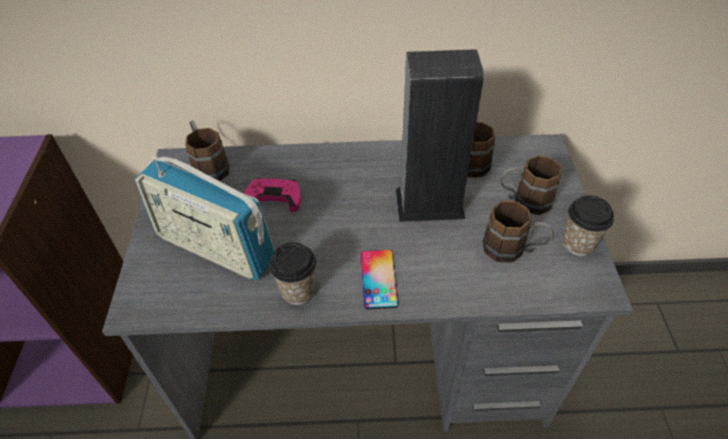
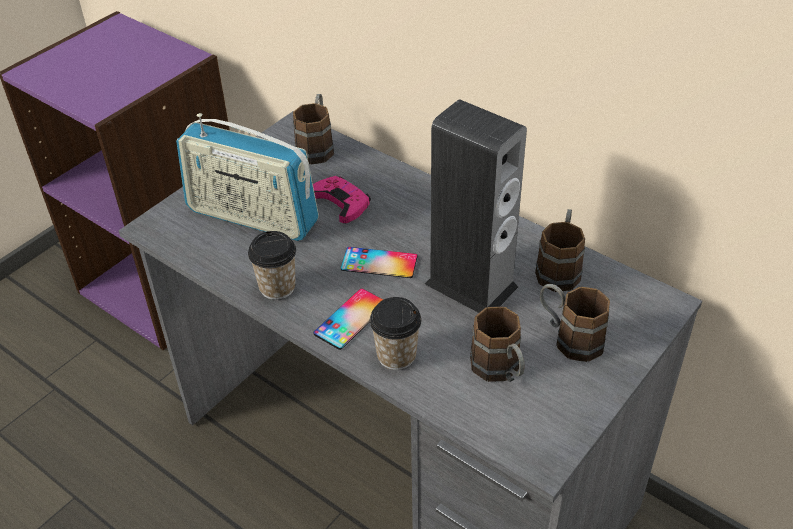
camera: 40 degrees right, 5 degrees down
radio [134,155,275,280] -> radio turned 45 degrees counterclockwise [176,113,319,241]
cup [563,195,614,256] -> cup moved to [370,297,422,370]
none -> phone [341,247,417,278]

